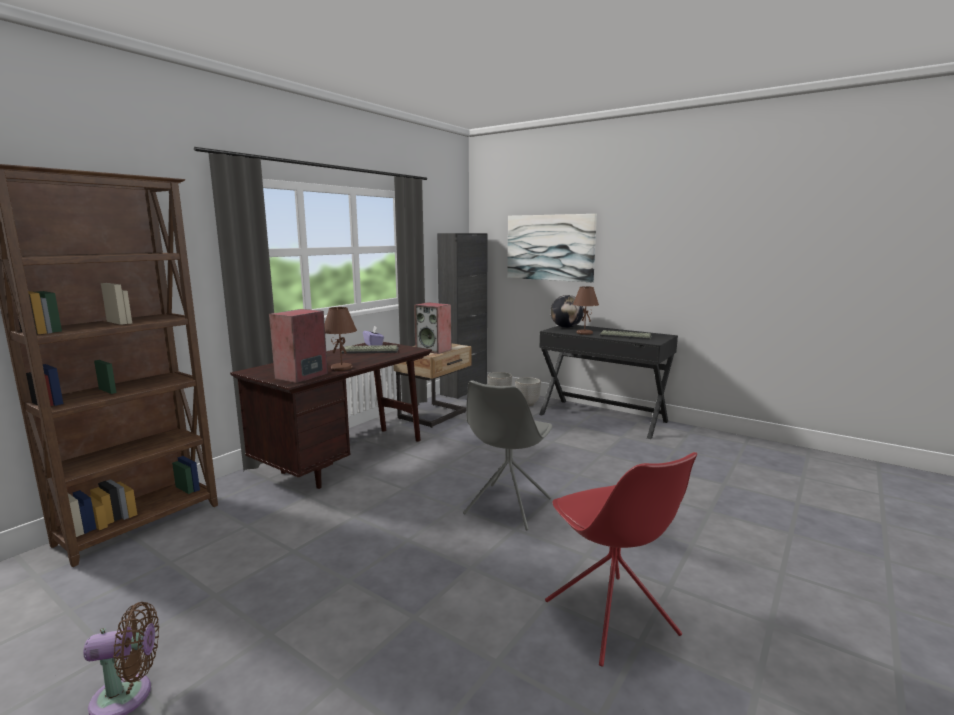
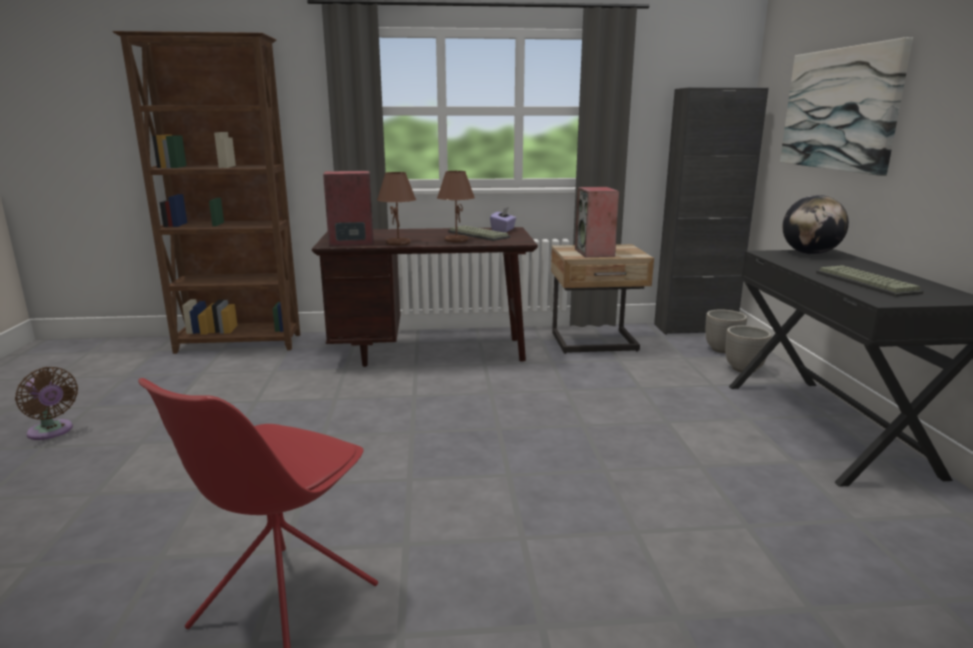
camera: 50 degrees right, 5 degrees up
grey chair [463,380,552,531] -> none
brown table lamp [573,286,599,335] -> brown table lamp moved to [437,171,475,242]

